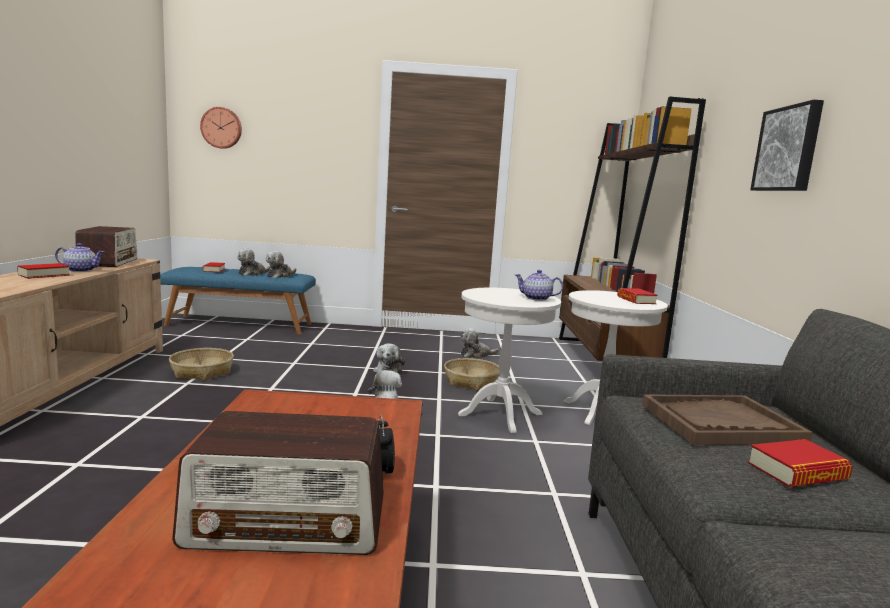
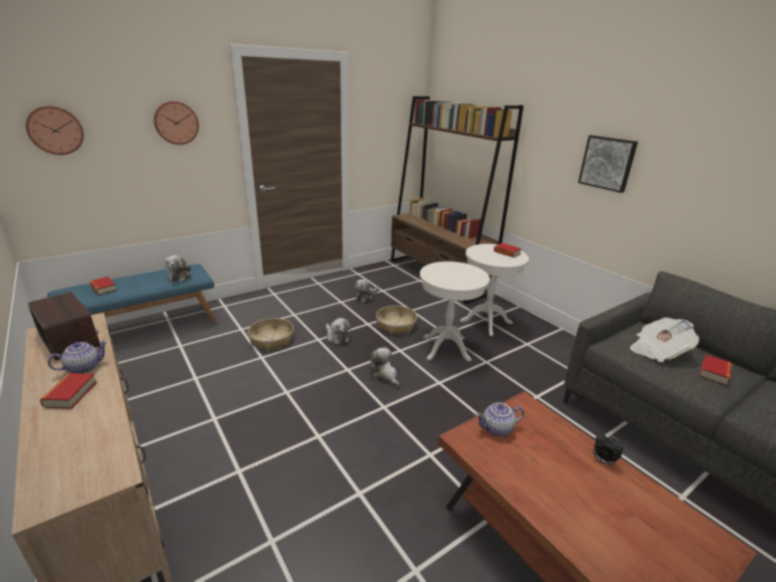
camera: 35 degrees left, 15 degrees up
basket [169,348,234,380] -> basket moved to [248,318,294,351]
radio [172,411,384,555] -> none
plush toy [237,249,270,276] -> none
teapot [516,270,563,301] -> teapot moved to [475,403,524,437]
brown tray [642,394,813,445] -> newspaper [630,317,699,362]
none -> wall clock [154,101,199,145]

